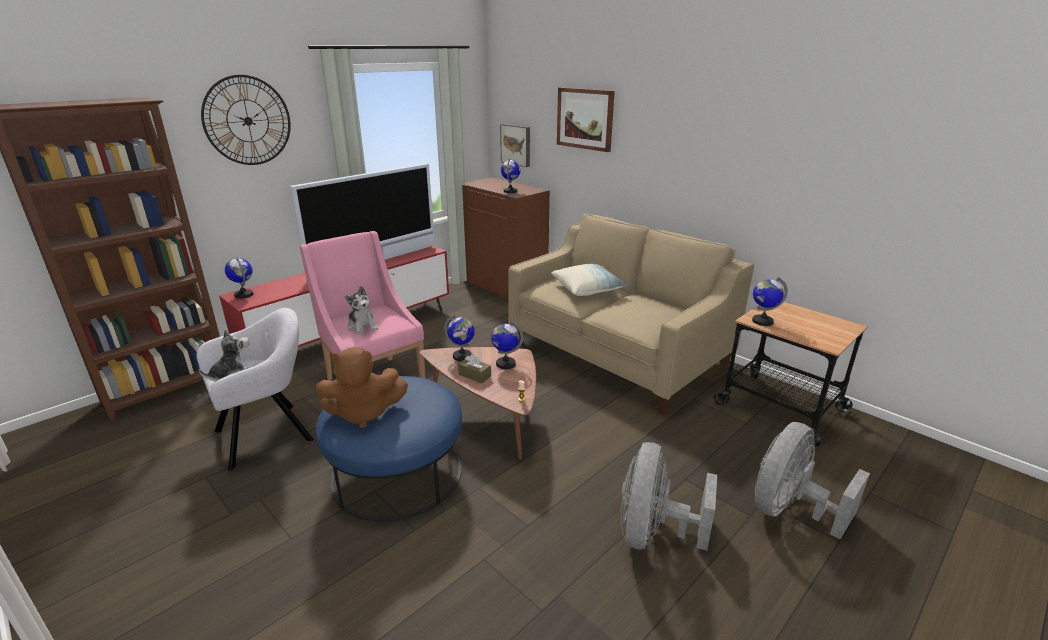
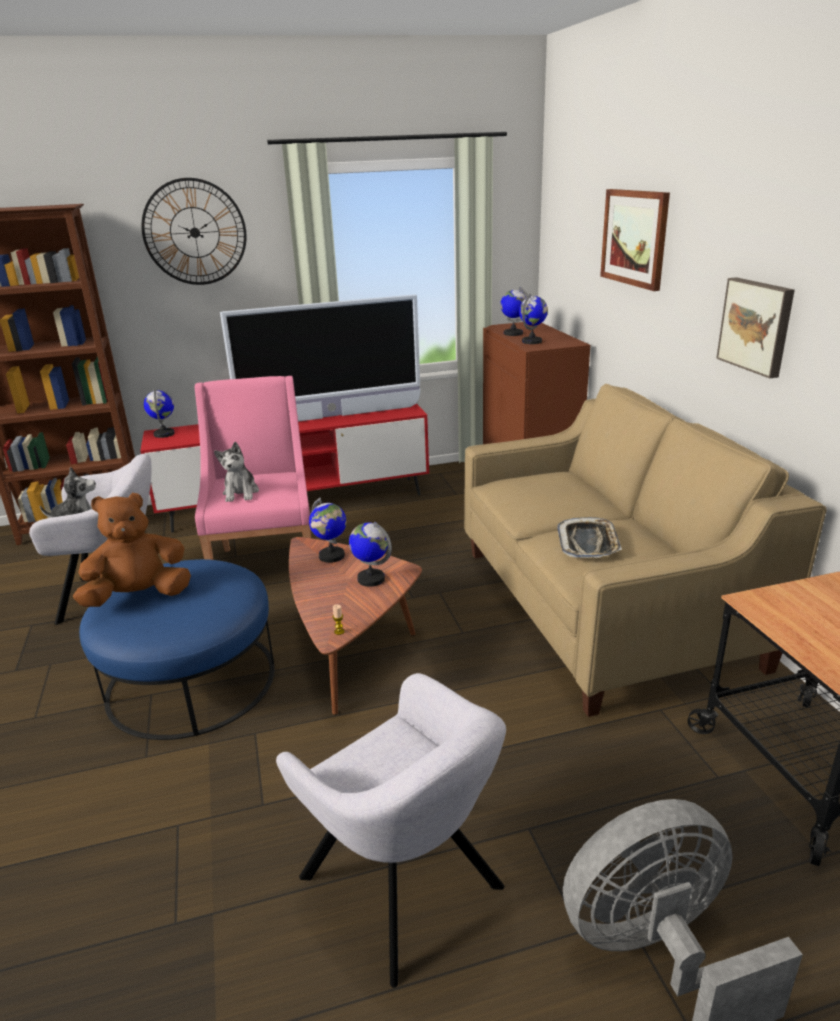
camera: 30 degrees right, 0 degrees up
brown plush toy [315,347,408,428] -> brown plush toy turned 135 degrees clockwise [73,493,191,607]
brown tissue box [458,354,491,383] -> none
picture [500,124,530,167] -> picture moved to [716,277,795,378]
pillow [551,264,628,296] -> none
grey fan [621,442,717,551] -> grey armchair [276,673,506,988]
globe [752,277,788,326] -> globe moved to [500,287,528,336]
none -> tray [557,517,622,558]

